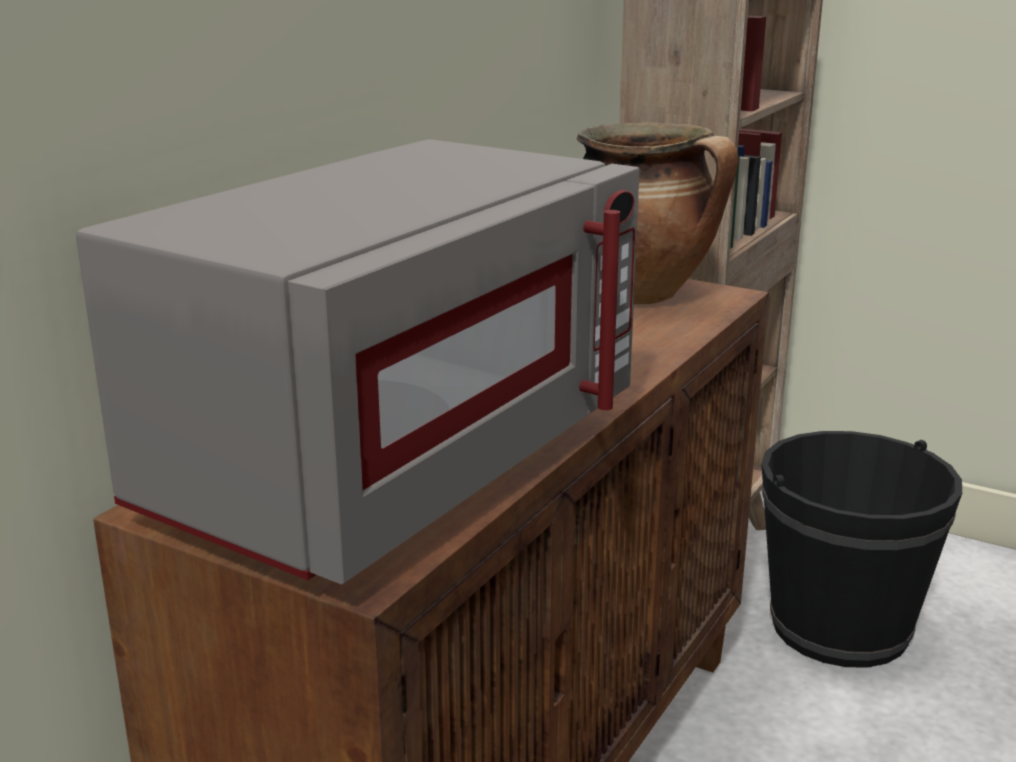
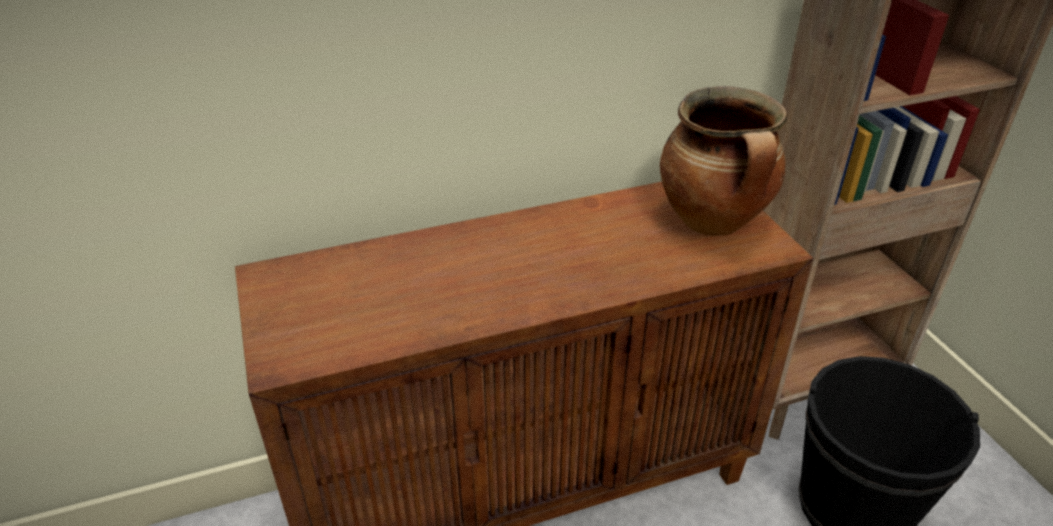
camera: 40 degrees right, 15 degrees up
grey microwave [76,139,640,585] -> none

